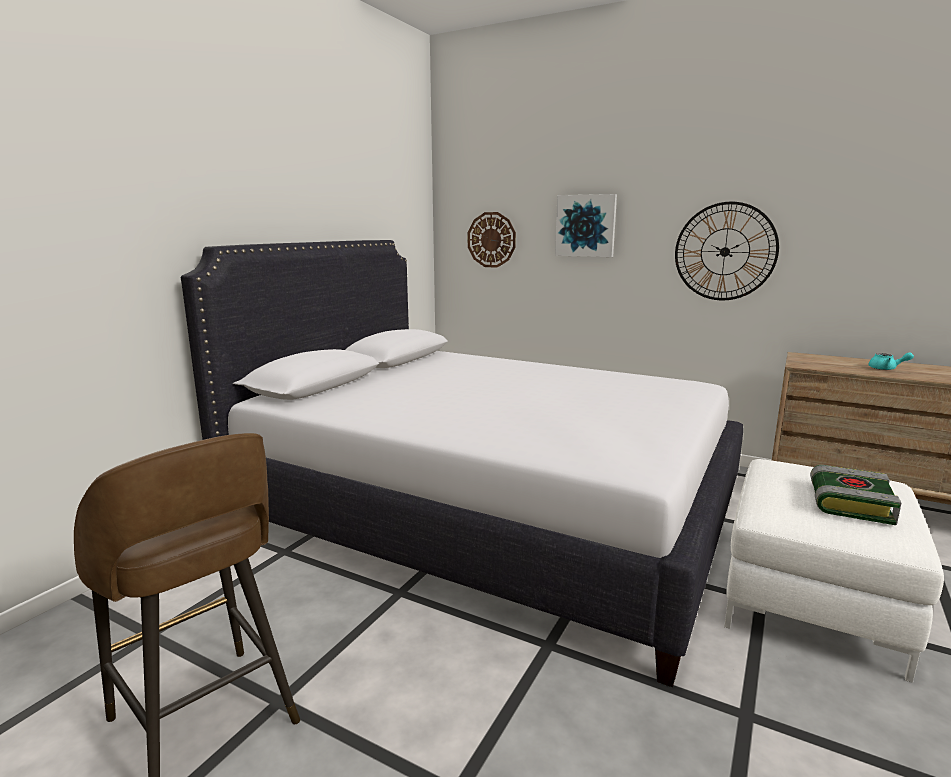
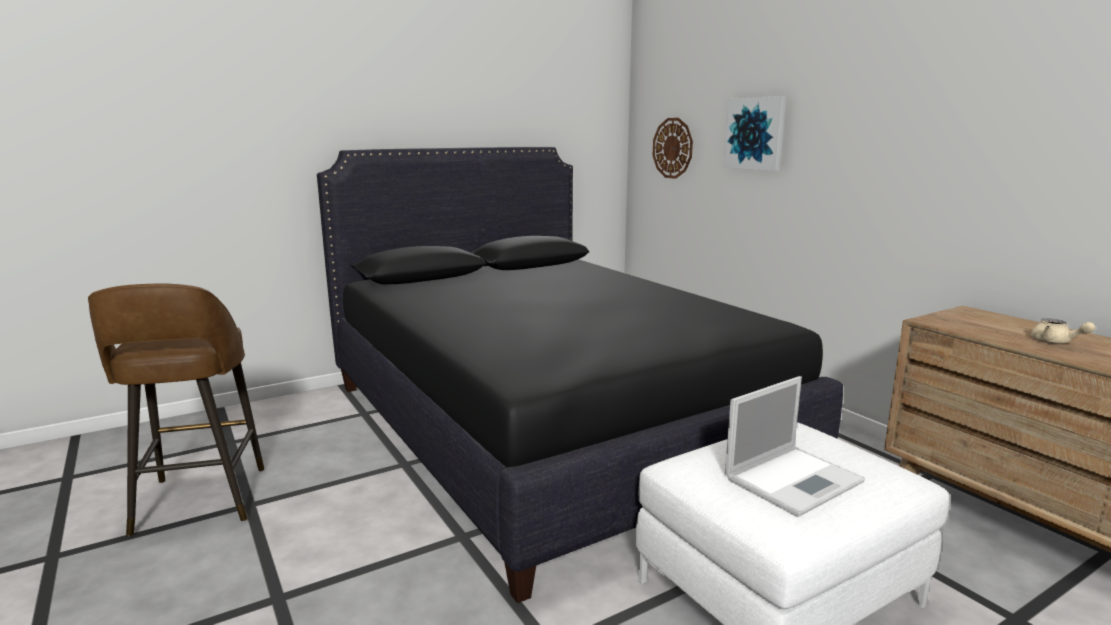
camera: 30 degrees right, 0 degrees up
white bed [181,240,743,687] -> black bed [317,147,843,603]
wall clock [675,202,779,300] -> none
book [810,465,901,525] -> laptop [725,376,865,517]
turquoise teapot [869,352,914,370] -> beige teapot [1031,319,1095,344]

